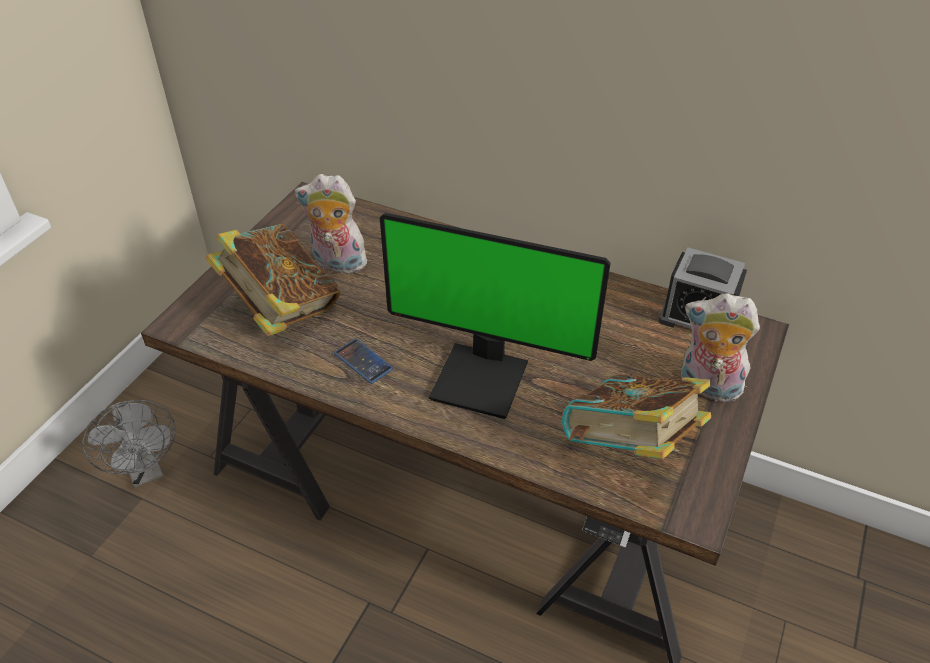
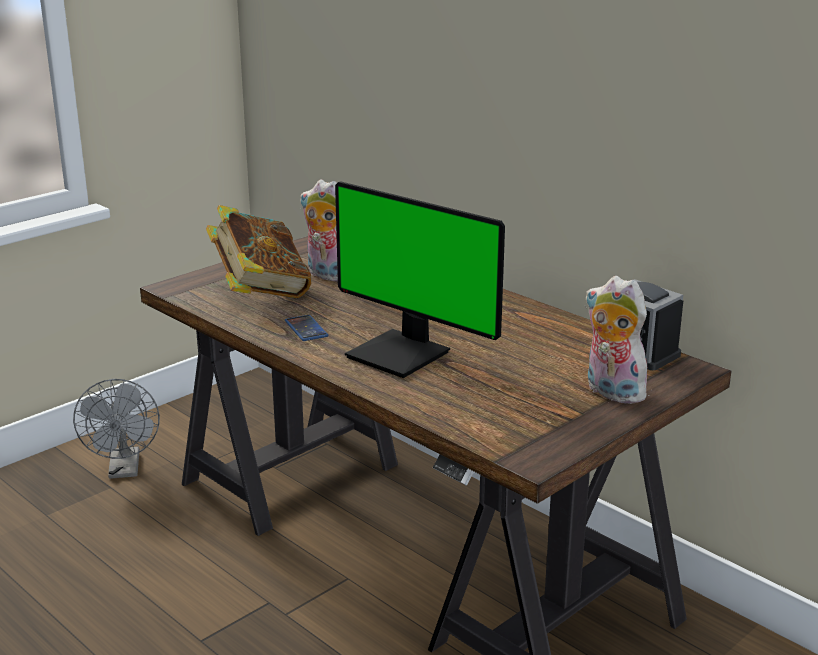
camera: 20 degrees right, 20 degrees down
book [562,374,711,459] -> none

